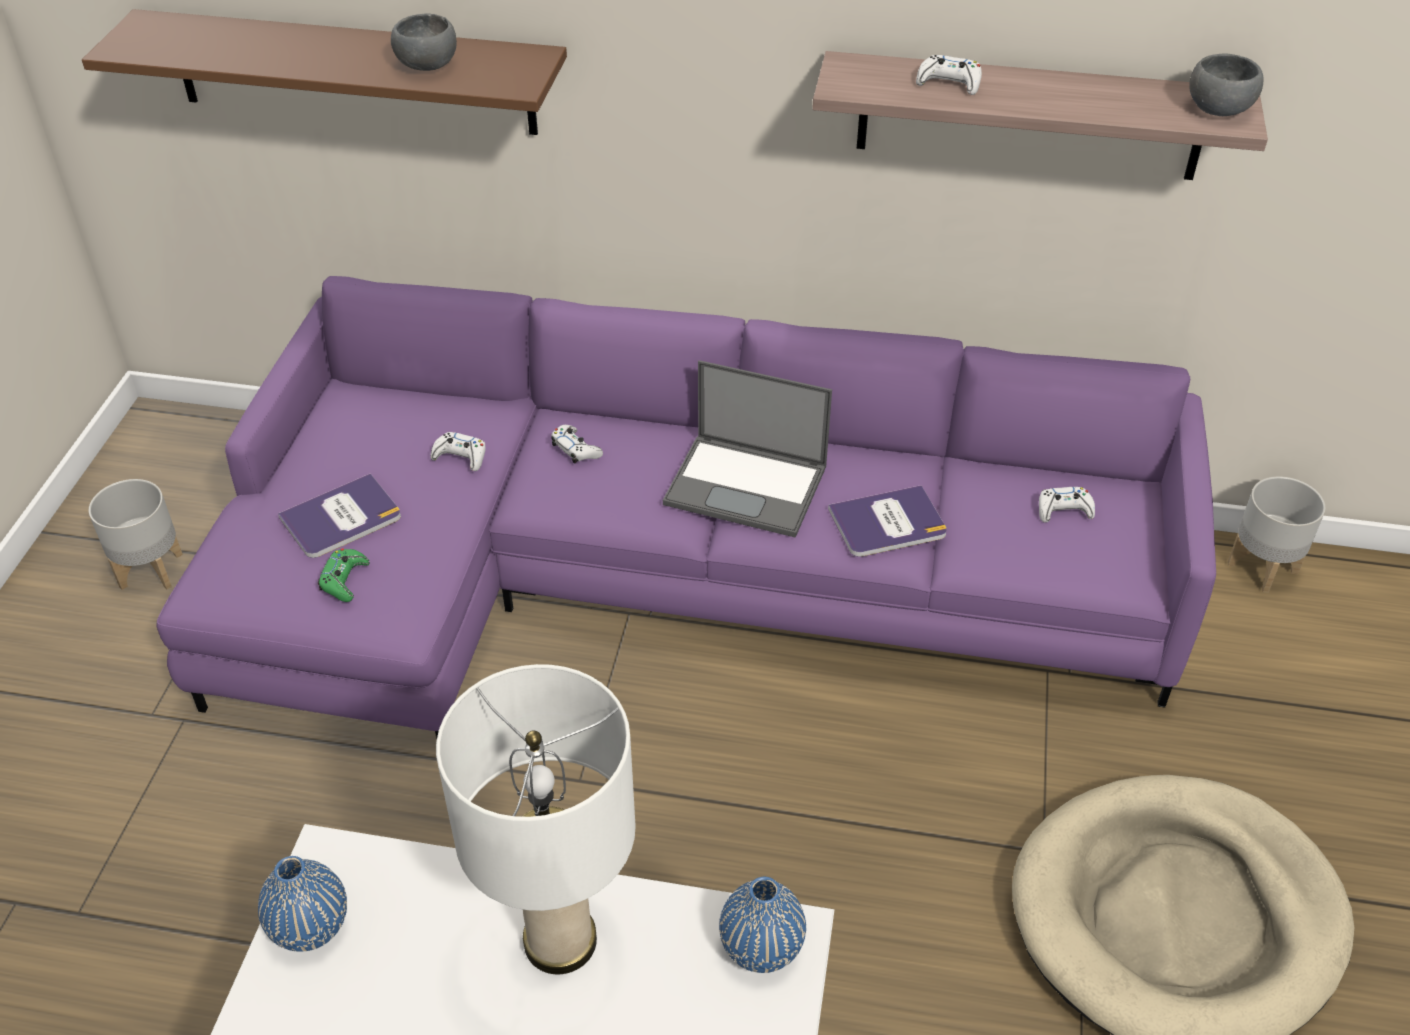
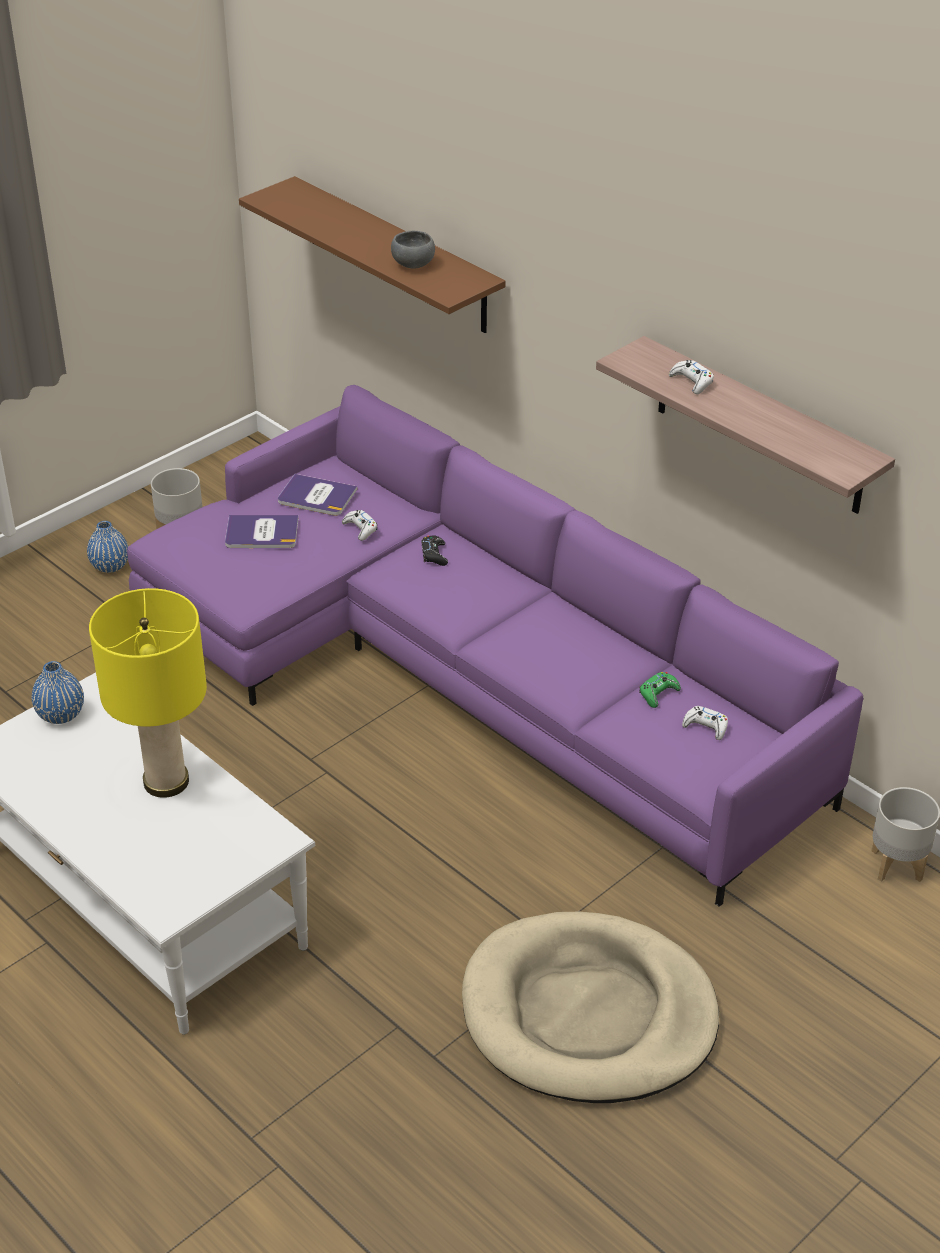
camera: 35 degrees right, 5 degrees down
green game controller [318,548,370,602] -> green game controller moved to [639,672,681,708]
white table lamp [436,664,636,974] -> yellow table lamp [89,588,207,798]
white game controller [551,425,603,464] -> black game controller [421,535,448,566]
laptop [663,360,832,538] -> none
blue vase [719,877,806,973] -> blue vase moved to [87,521,128,573]
book [828,485,947,557] -> book moved to [278,474,357,516]
grey bowl [1189,54,1263,116] -> none

